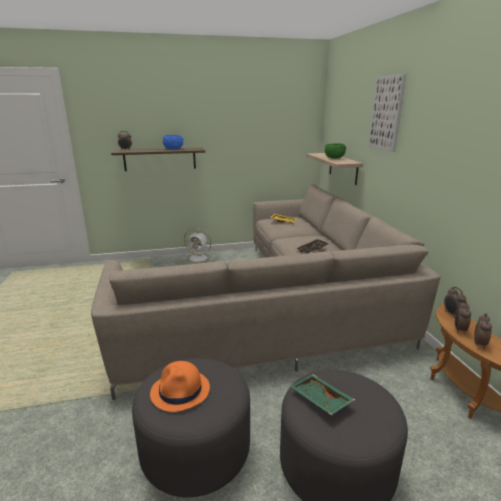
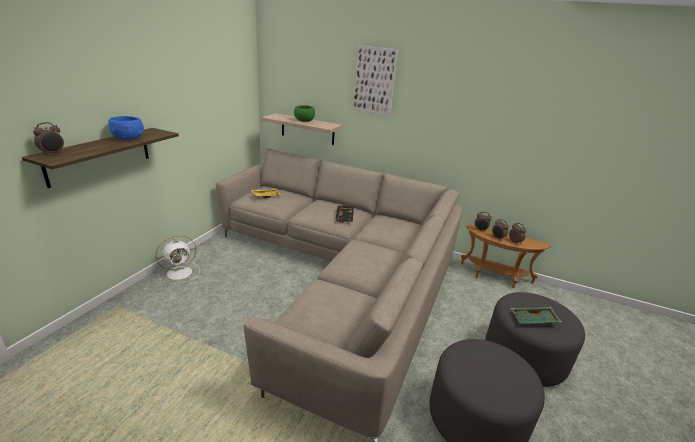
camera: 55 degrees left, 5 degrees up
orange hat [150,361,210,412] -> none

